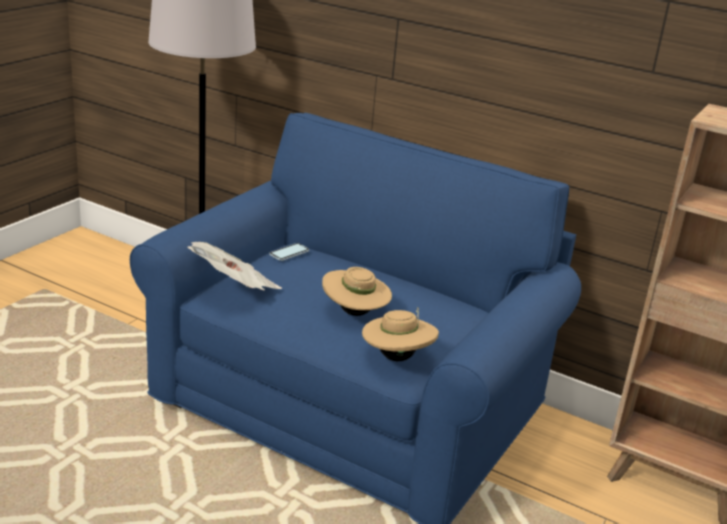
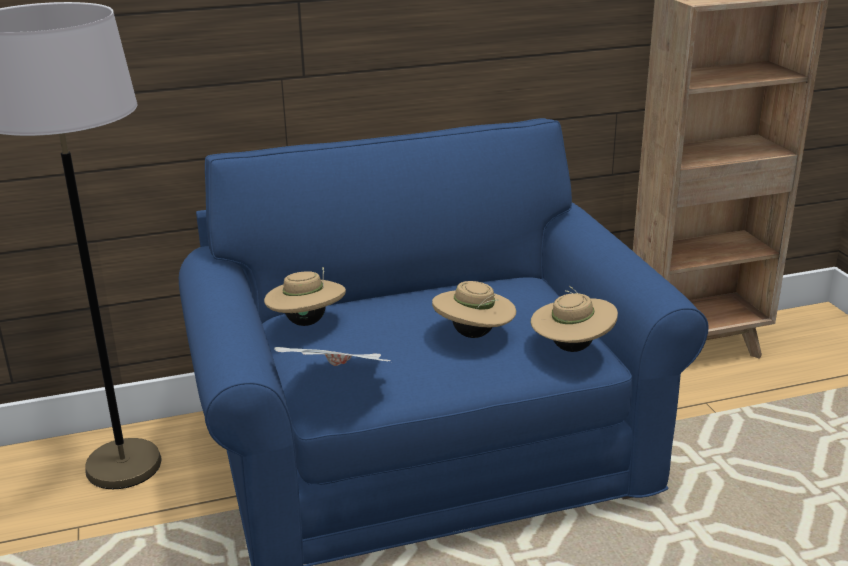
camera: 45 degrees left, 0 degrees up
phone [269,243,309,261] -> beige hat [264,267,346,326]

